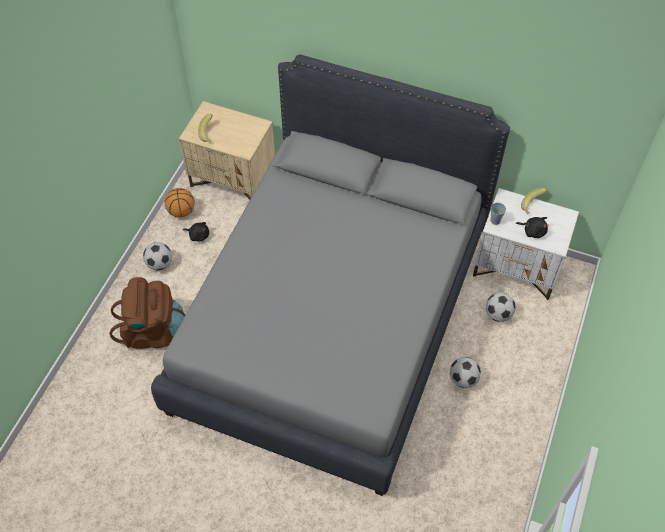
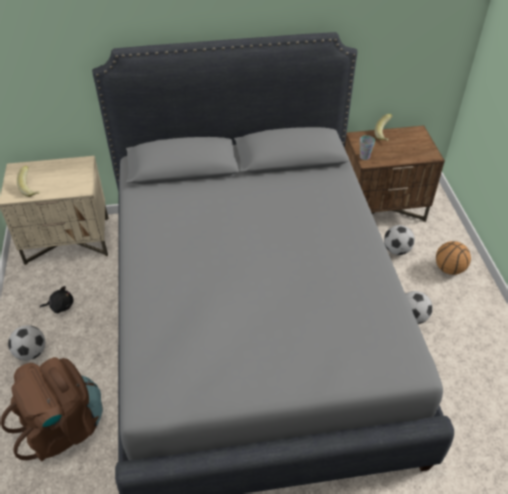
camera: 30 degrees left, 10 degrees down
basketball [165,188,195,218] -> basketball moved to [436,241,471,275]
white nightstand [473,188,579,300] -> brown nightstand [345,125,445,222]
black plush toy [515,217,548,238] -> none

